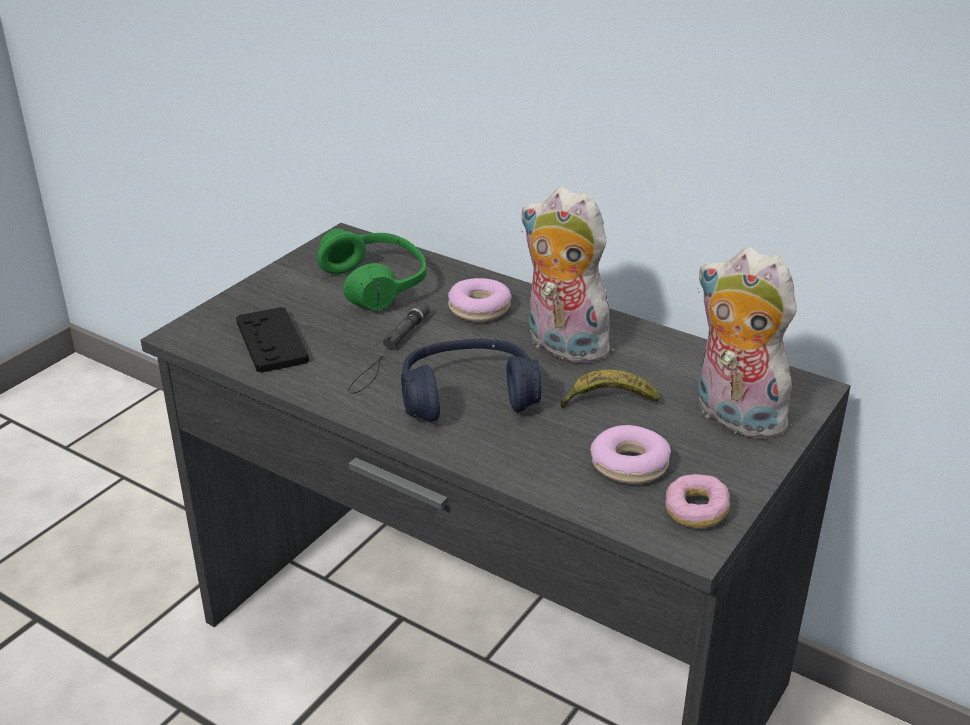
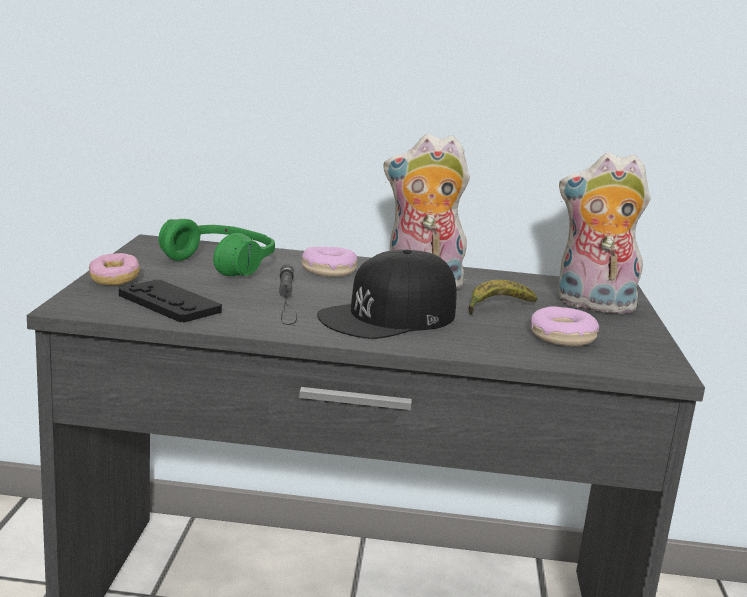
camera: 30 degrees left, 15 degrees down
blue headphones [401,339,541,422] -> black cap [317,250,457,339]
donut [665,474,730,529] -> donut moved to [89,253,140,285]

